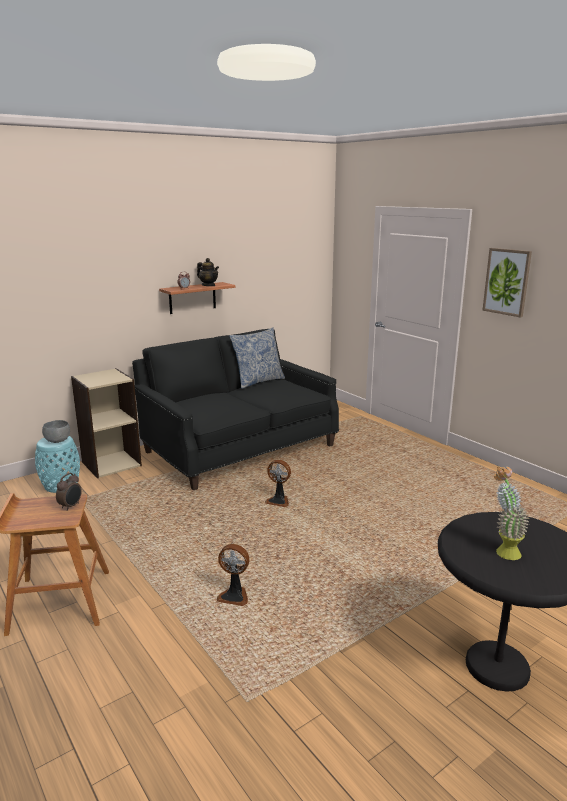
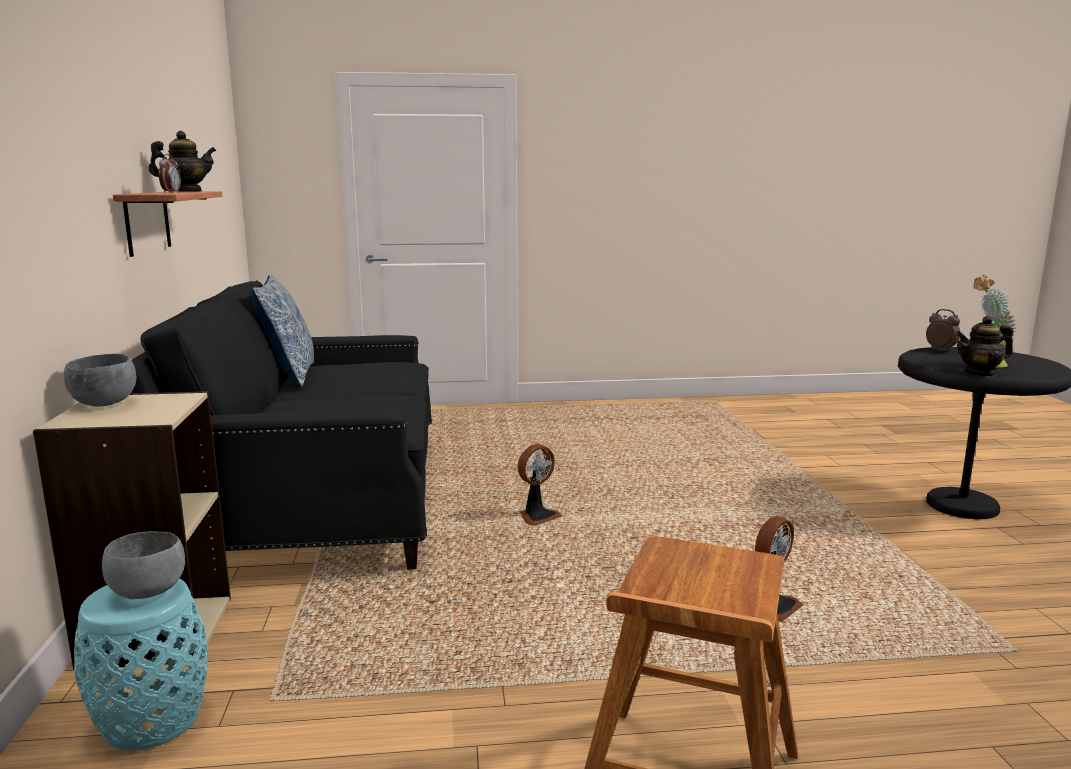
camera: 60 degrees left, 5 degrees down
alarm clock [56,473,82,511] -> alarm clock moved to [926,309,960,351]
picture [482,248,532,318] -> none
none -> grey bowl [64,354,136,407]
none -> teapot [956,316,1013,377]

